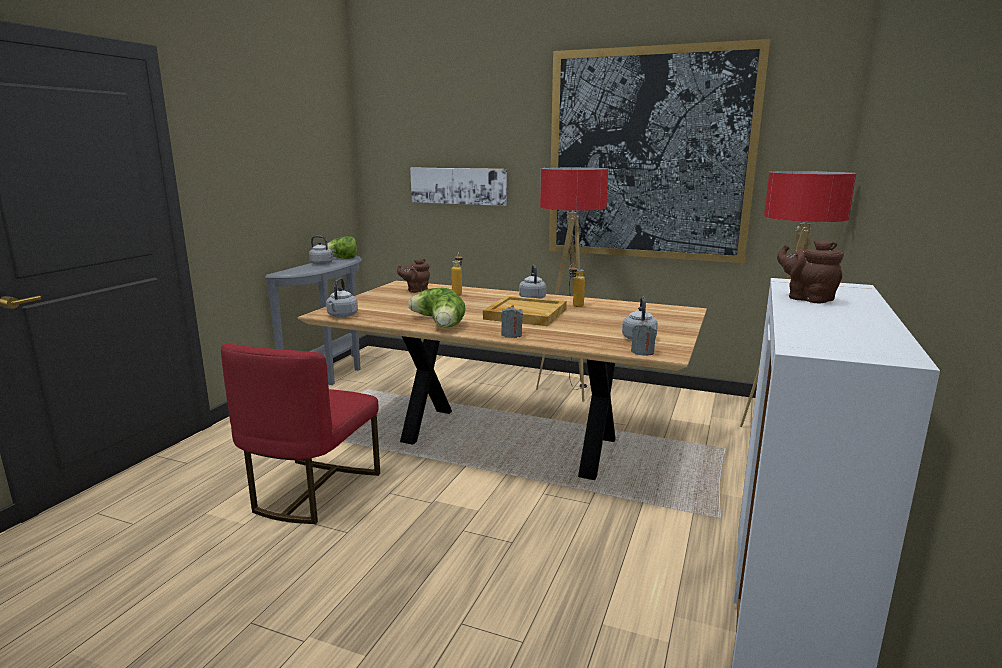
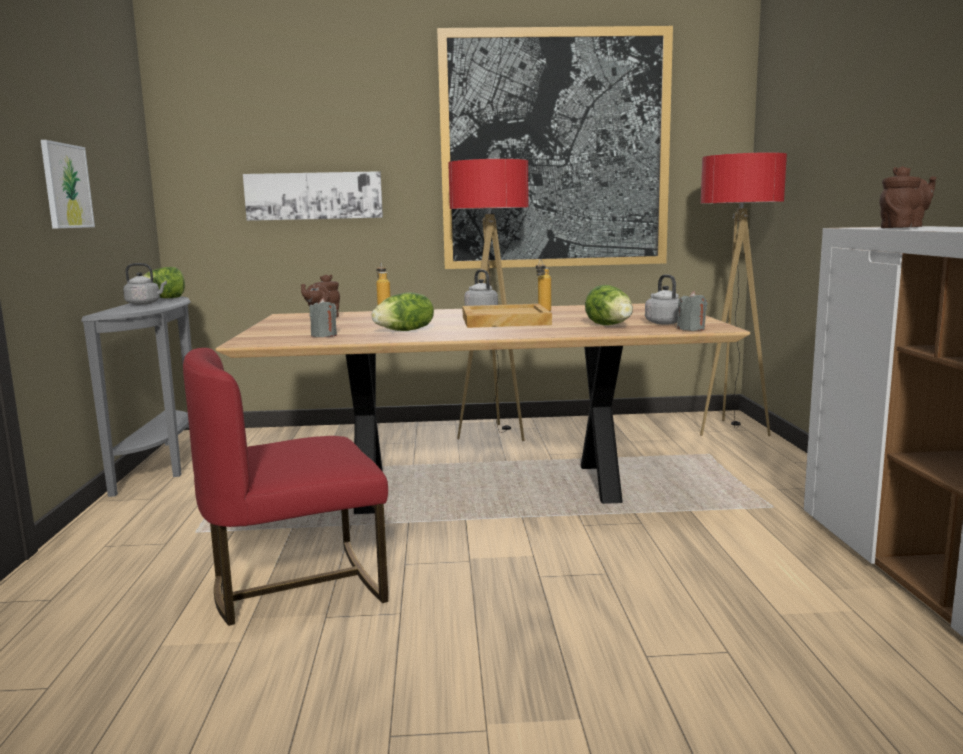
camera: 25 degrees left, 5 degrees down
red chair [221,344,380,524] -> red chair turned 75 degrees clockwise [183,348,388,626]
grey kettle [326,278,358,318] -> none
lettuce [432,293,466,327] -> lettuce moved to [585,285,633,325]
grey candle [501,305,523,338] -> grey candle moved to [309,298,337,337]
brown teapot [777,240,844,303] -> brown teapot turned 135 degrees clockwise [880,166,936,228]
none -> picture [41,140,95,229]

